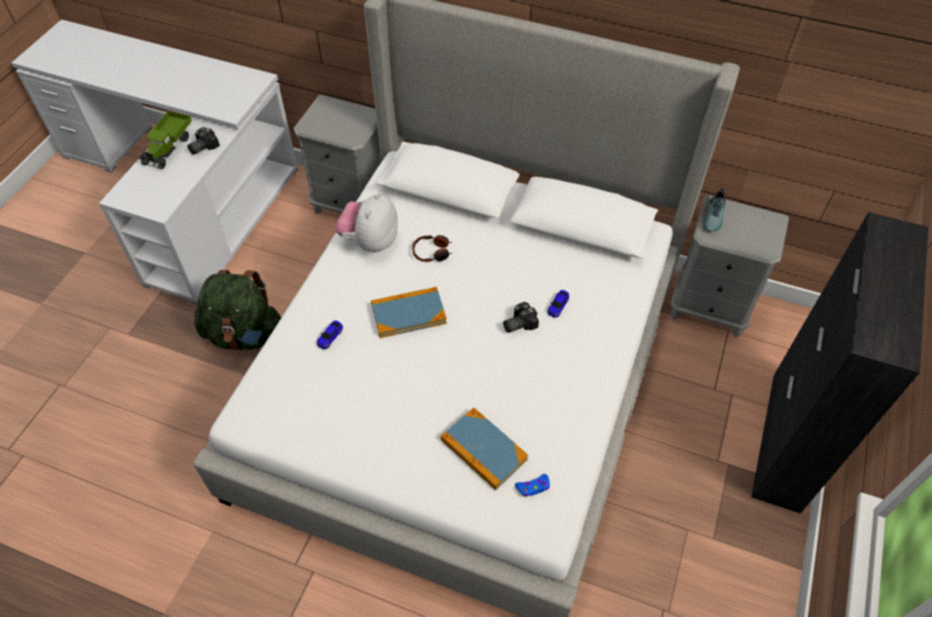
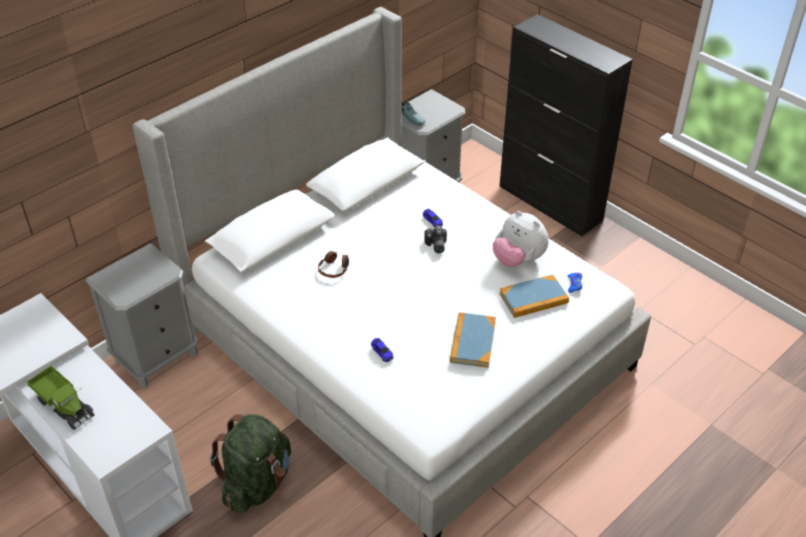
camera: 65 degrees left, 10 degrees down
camera [188,127,220,155] -> none
plush toy [335,193,398,252] -> plush toy moved to [493,211,548,267]
book [371,287,447,338] -> book moved to [450,312,496,368]

